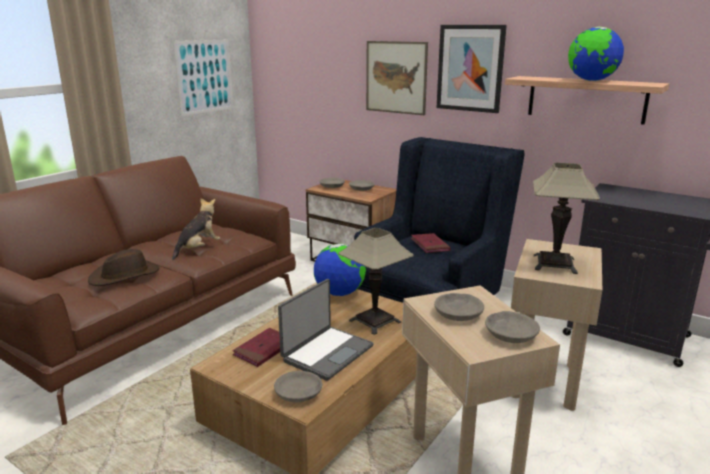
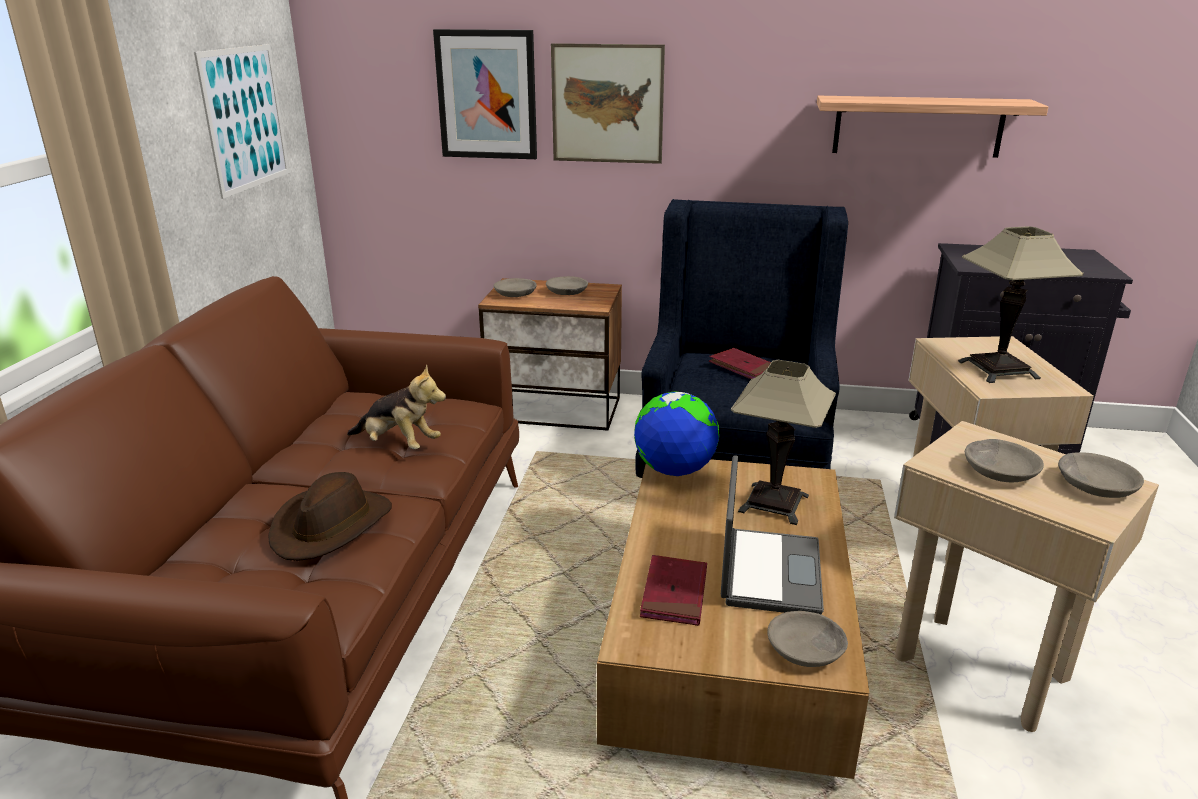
camera: 25 degrees left, 5 degrees up
plush toy [172,198,220,260] -> plush toy turned 105 degrees clockwise [347,364,446,449]
picture [437,25,507,113] -> picture moved to [433,29,537,159]
globe [568,27,624,81] -> none

